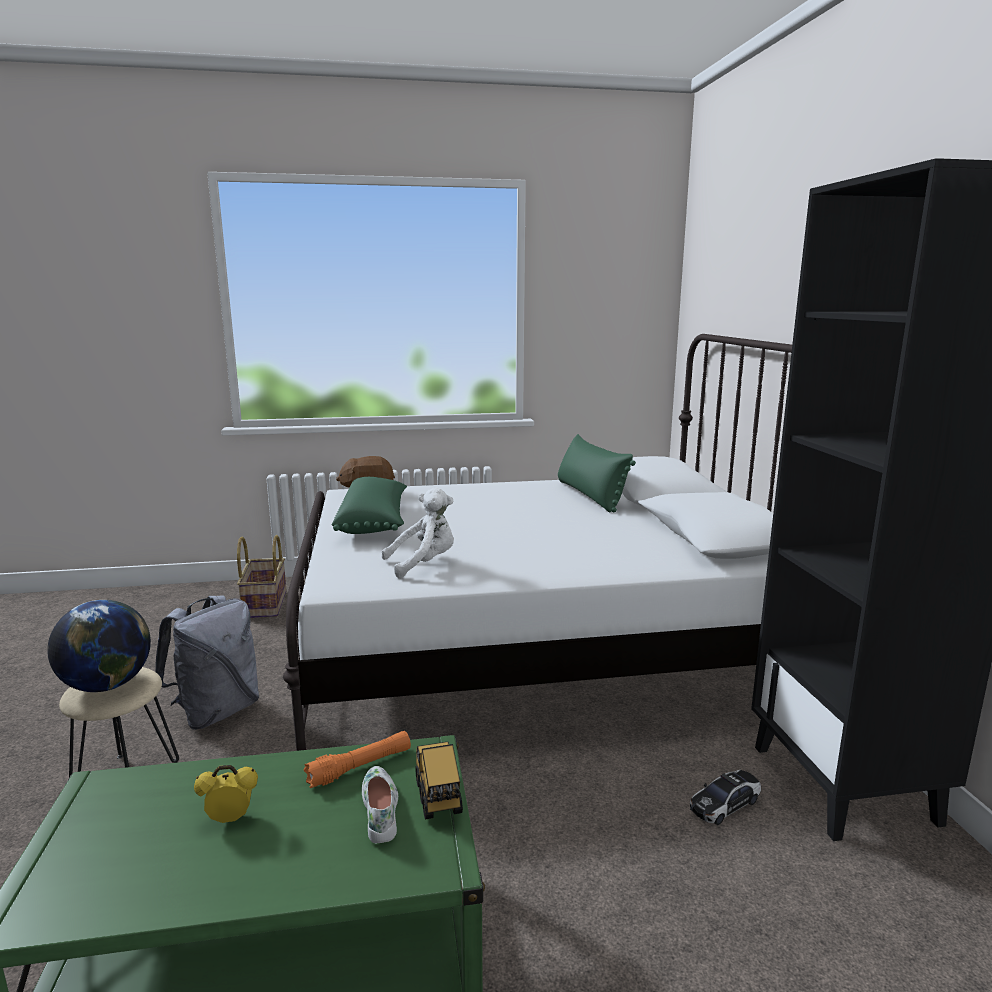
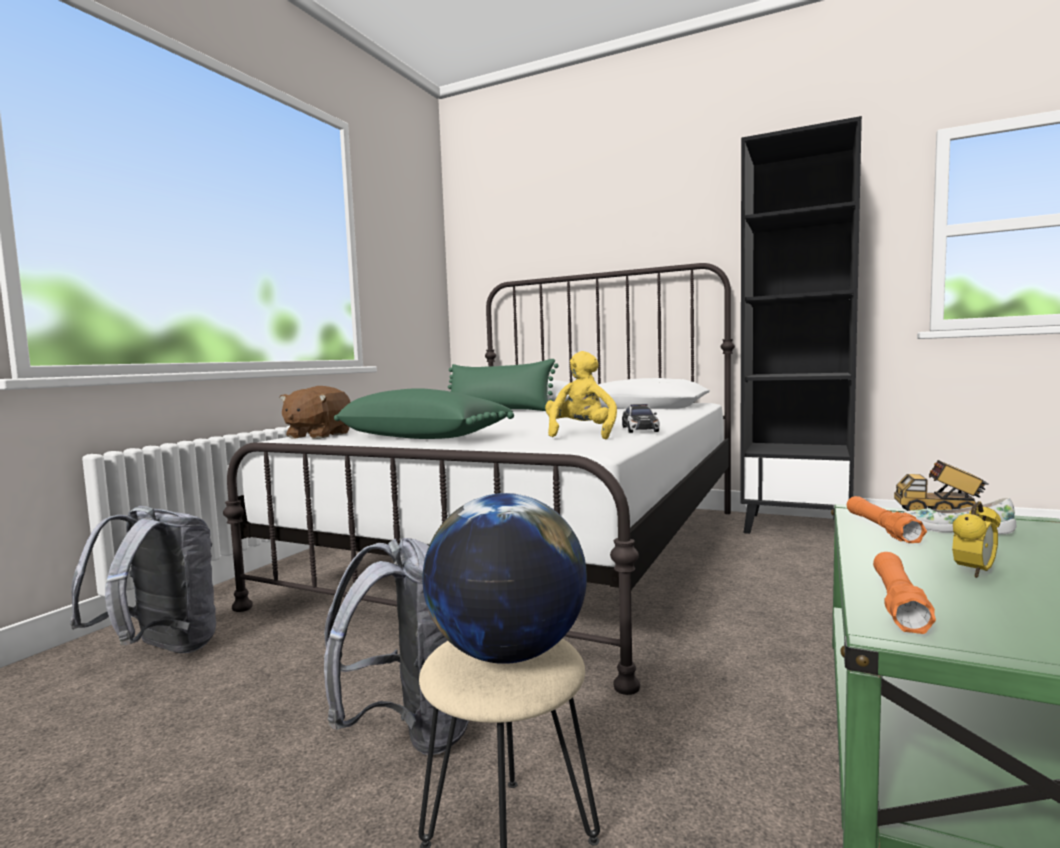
camera: 55 degrees left, 10 degrees down
alarm clock [194,765,258,823] -> alarm clock turned 150 degrees counterclockwise [952,501,1001,578]
basket [237,535,287,618] -> grey backpack [70,506,216,653]
white plush toy [382,487,454,578] -> yellow plush toy [545,351,617,439]
toy car [690,770,761,825] -> toy car moved to [622,404,660,433]
none -> orange flashlight [873,552,936,634]

